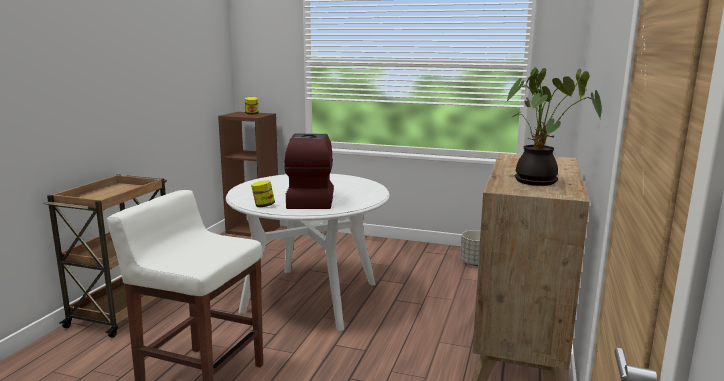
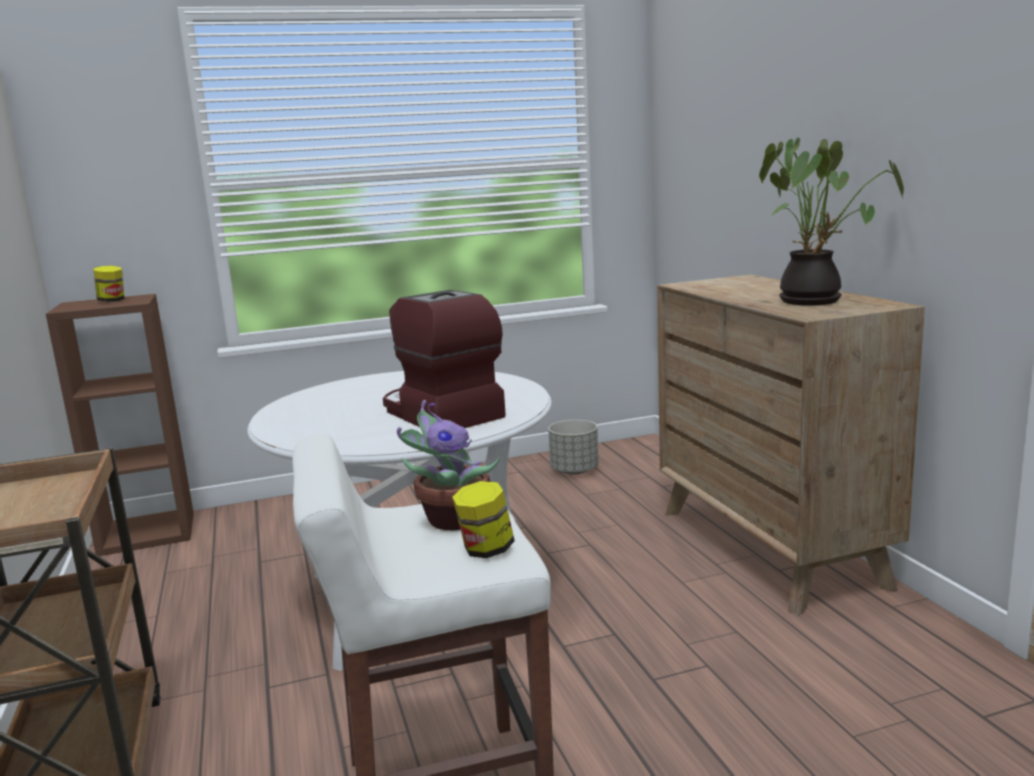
camera: 35 degrees left, 0 degrees up
jar [251,180,275,207] -> jar moved to [452,481,515,558]
none -> potted plant [397,400,500,530]

